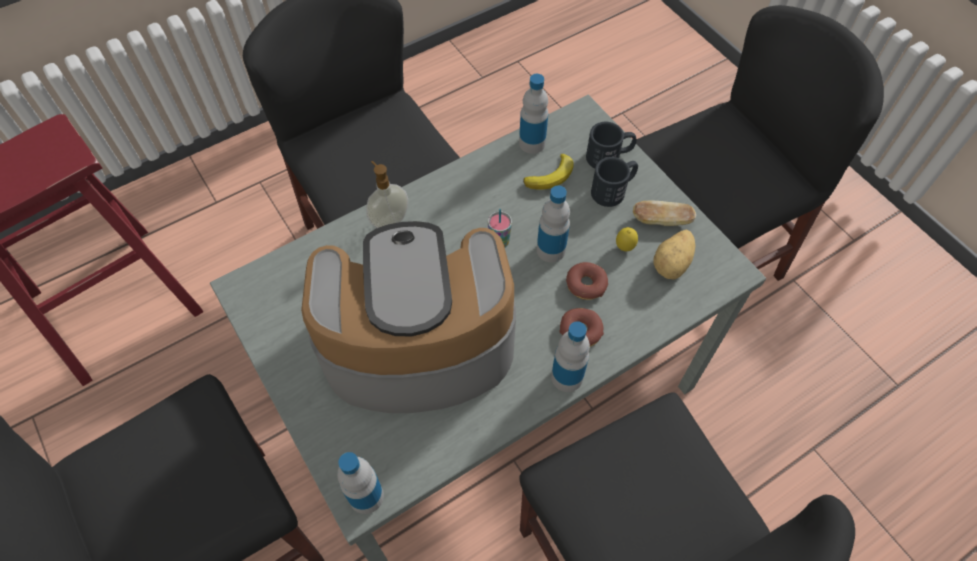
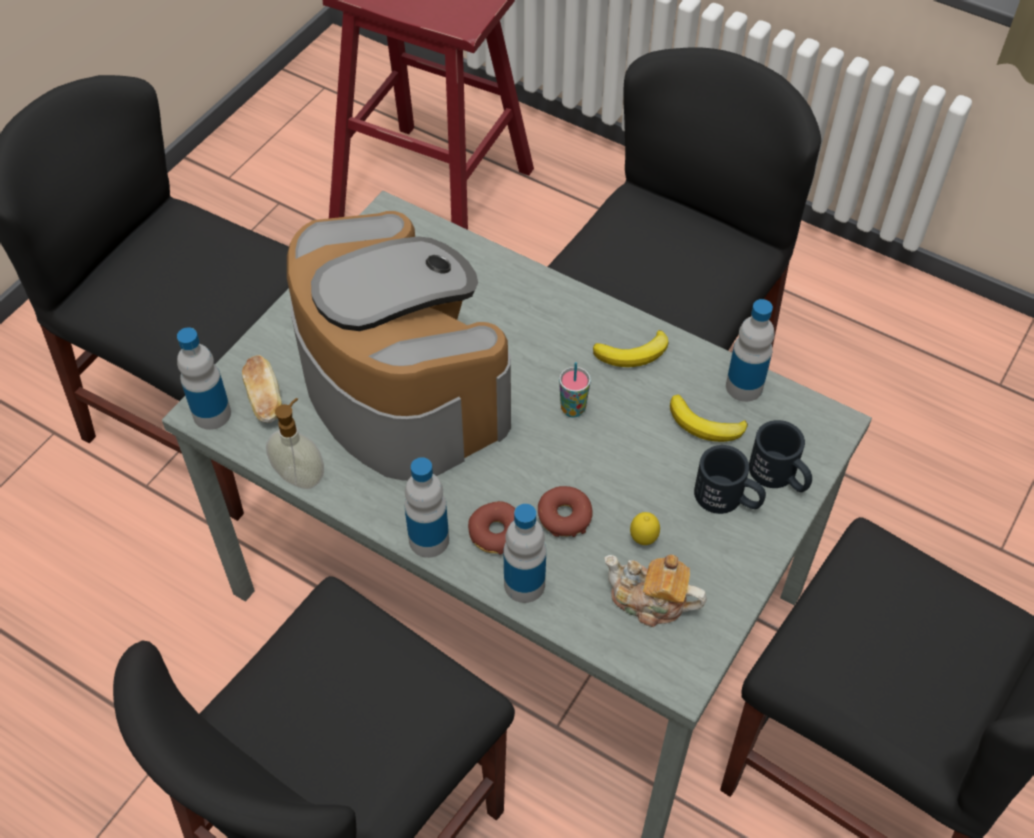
camera: 65 degrees right, 5 degrees down
soap dispenser [366,161,408,228] -> soap dispenser moved to [266,398,324,489]
bottle [537,185,570,263] -> bottle moved to [504,504,546,603]
bread [633,201,696,226] -> bread moved to [242,355,282,423]
potato [653,230,695,280] -> teapot [605,555,707,627]
none -> banana [593,330,668,367]

